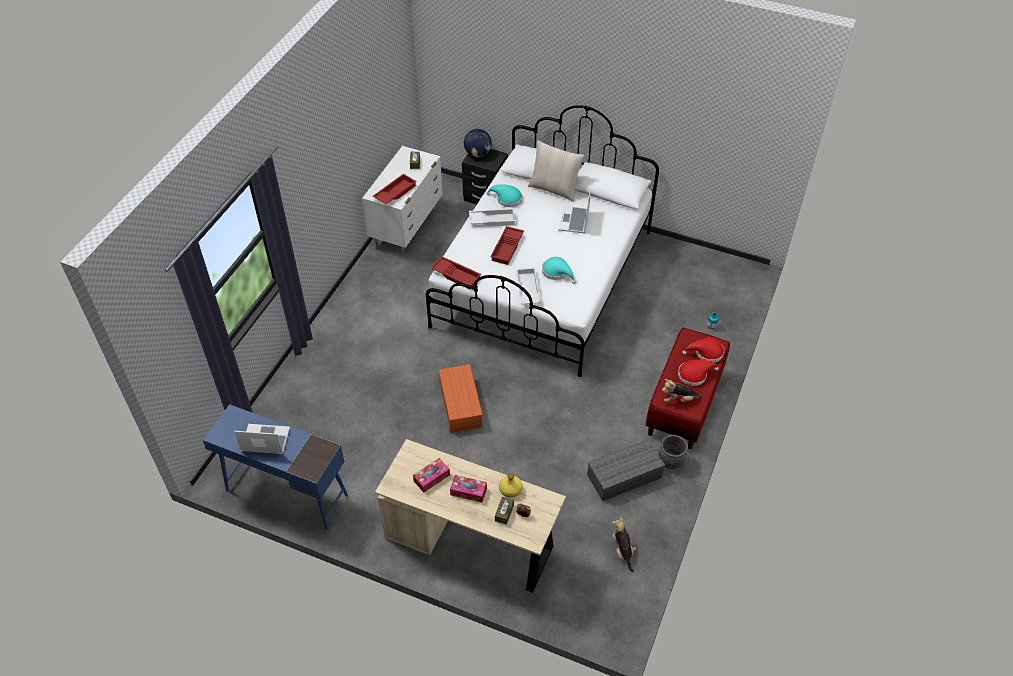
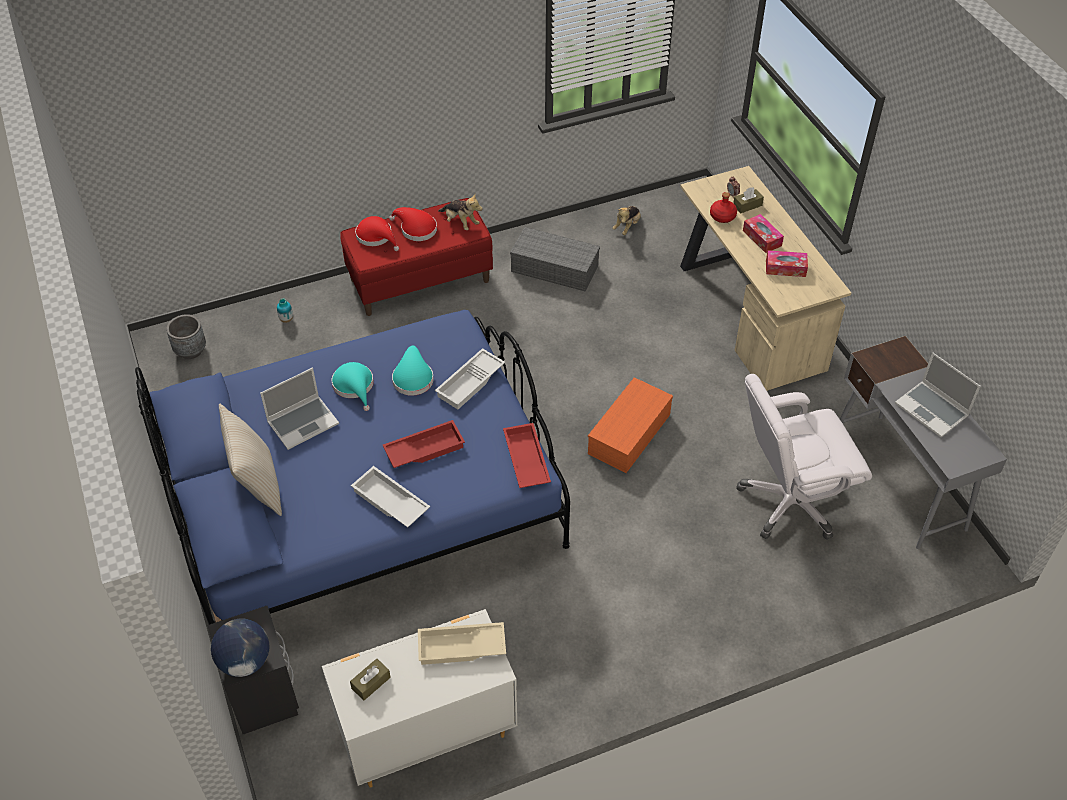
camera: 135 degrees left, 0 degrees up
blue desk [203,404,348,530] -> grey desk [840,336,1007,549]
red tray [373,174,417,204] -> beige tray [418,622,506,665]
white bed [426,105,659,377] -> blue bed [135,310,570,625]
turquoise hat [486,184,522,207] -> turquoise hat moved to [332,362,374,411]
yellow bottle [499,473,523,497] -> red bottle [710,192,737,223]
grey planter [659,435,688,469] -> grey planter moved to [166,314,206,359]
none -> white office chair [736,374,872,540]

